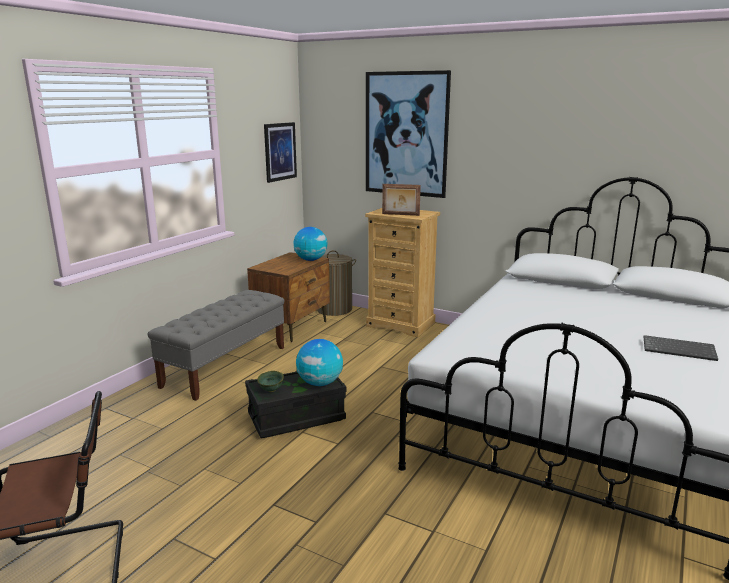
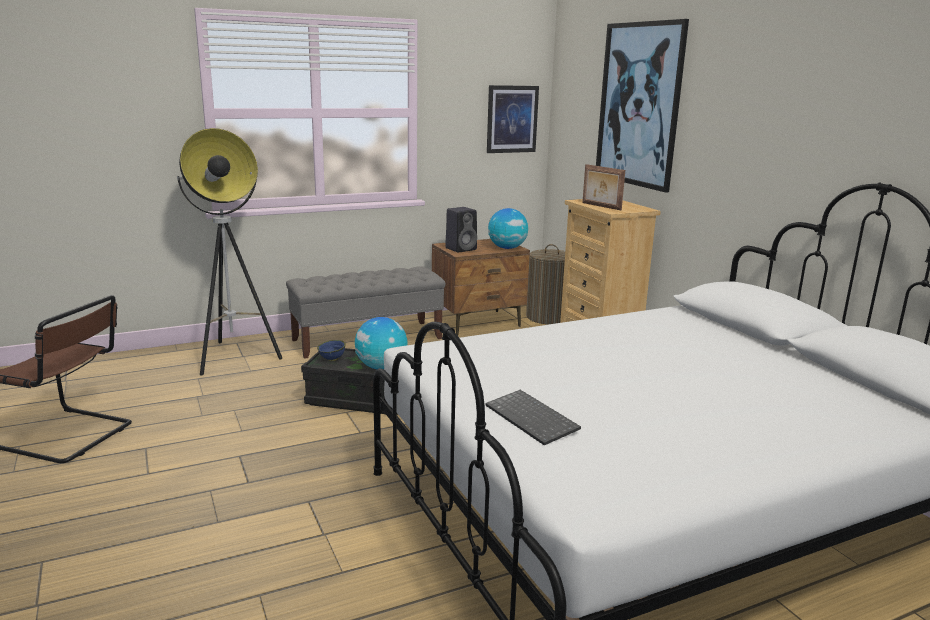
camera: 35 degrees right, 0 degrees up
green bowl [257,371,284,392] -> blue bowl [317,340,346,361]
keyboard [644,335,718,361] -> keyboard moved to [485,390,581,445]
none -> floor lamp [177,128,282,376]
none -> black speaker [445,207,477,252]

